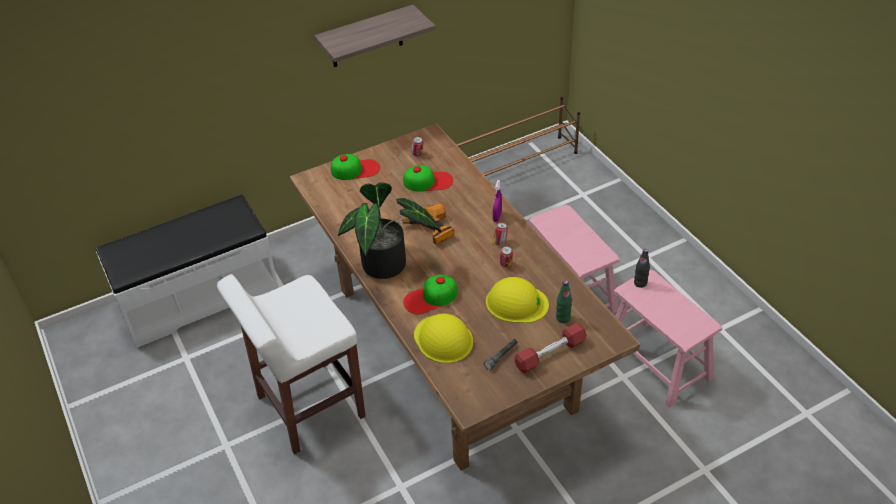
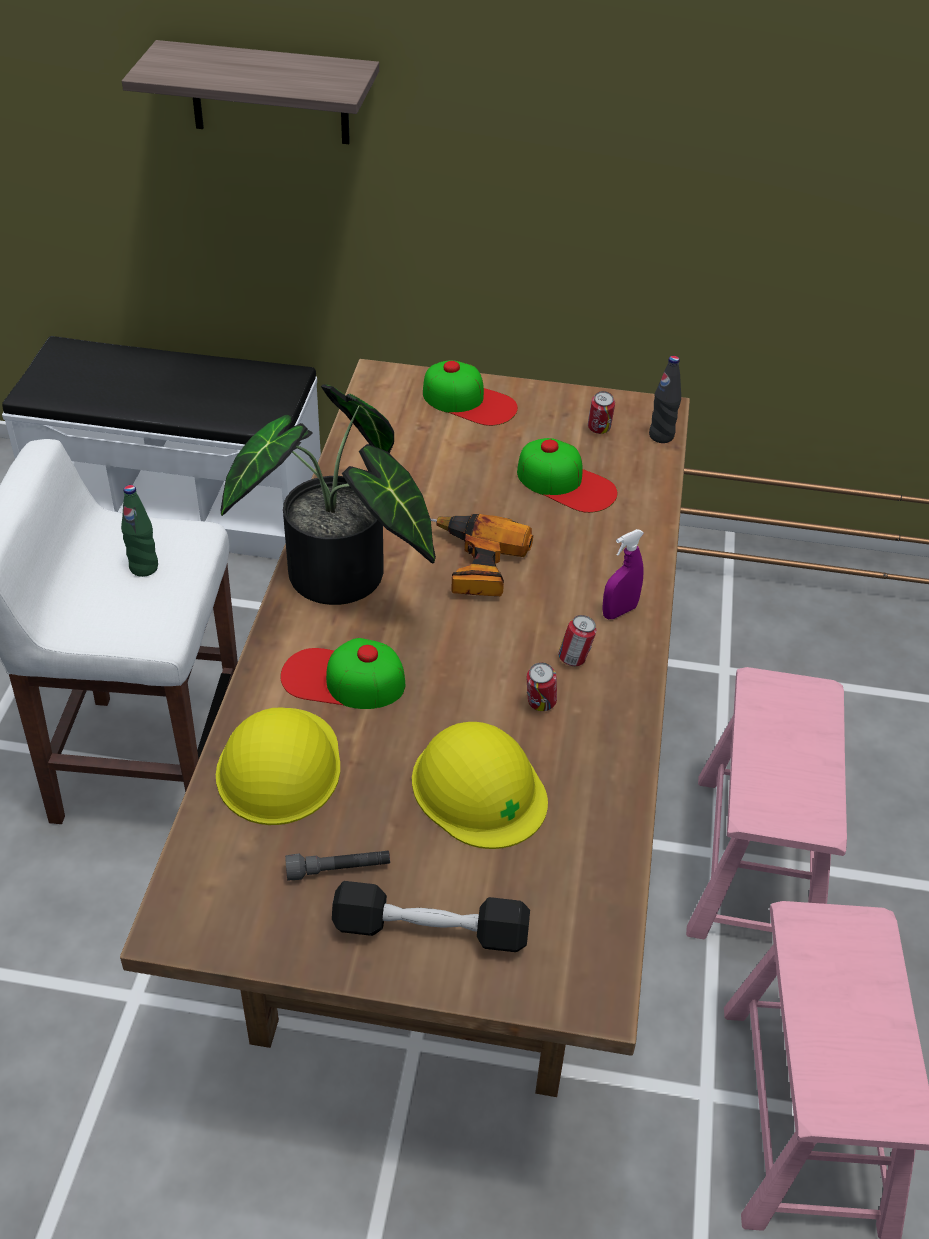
camera: 35 degrees right, 0 degrees up
shelf [314,5,436,67] -> shelf moved to [122,40,379,144]
red dumbbell [515,323,587,373] -> black dumbbell [332,881,530,952]
green bottle [556,280,572,323] -> green bottle moved to [121,485,158,577]
black bottle [634,249,650,288] -> black bottle moved to [649,356,681,443]

